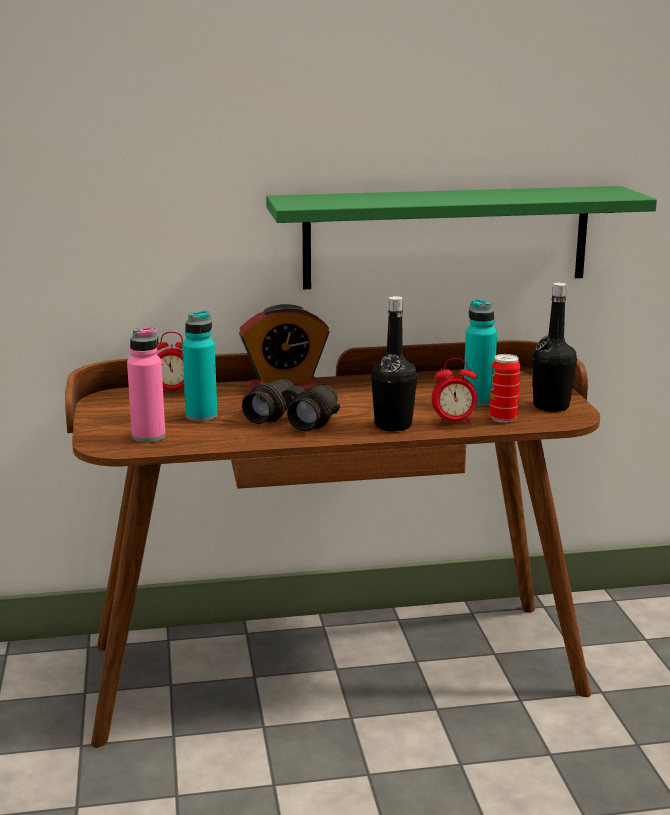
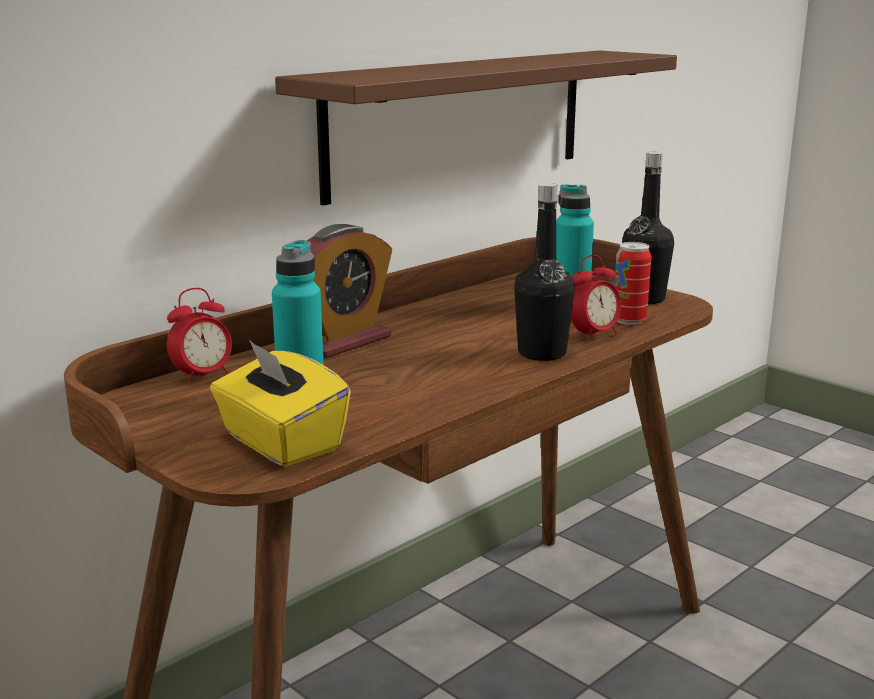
camera: 35 degrees left, 0 degrees up
pink bottle [127,327,166,443] -> yellow tissue box [210,340,351,467]
black binoculars [242,379,340,431] -> none
green shelf [266,186,657,289] -> brown shelf [275,50,677,205]

